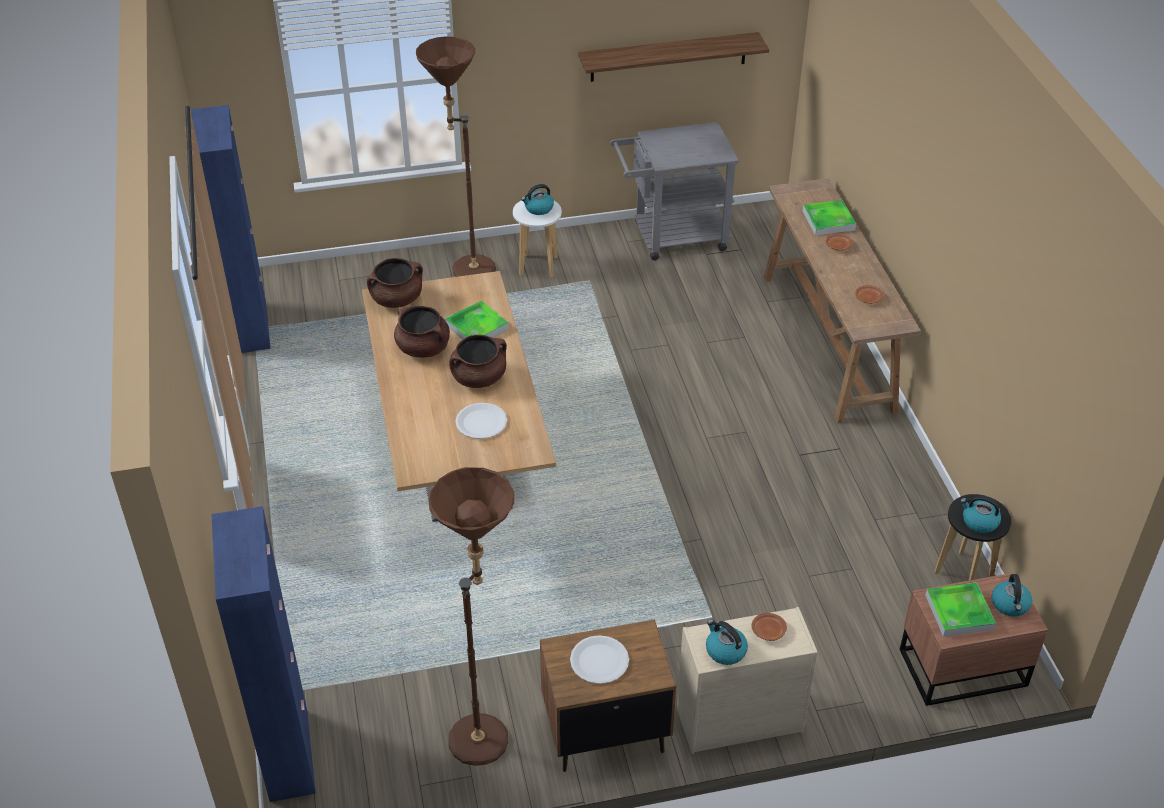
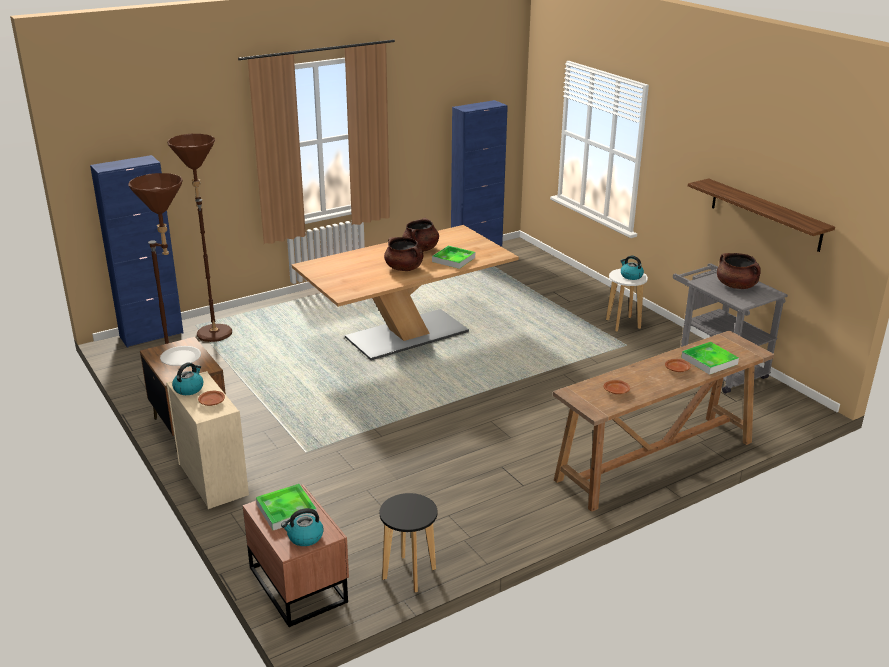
camera: 70 degrees right, 15 degrees down
brown cooking pot [367,258,423,308] -> brown cooking pot moved to [717,253,761,289]
brown floor lamp [416,37,496,277] -> brown floor lamp moved to [168,134,232,342]
white plate [455,403,507,439] -> none
kettle [960,495,1001,533] -> none

